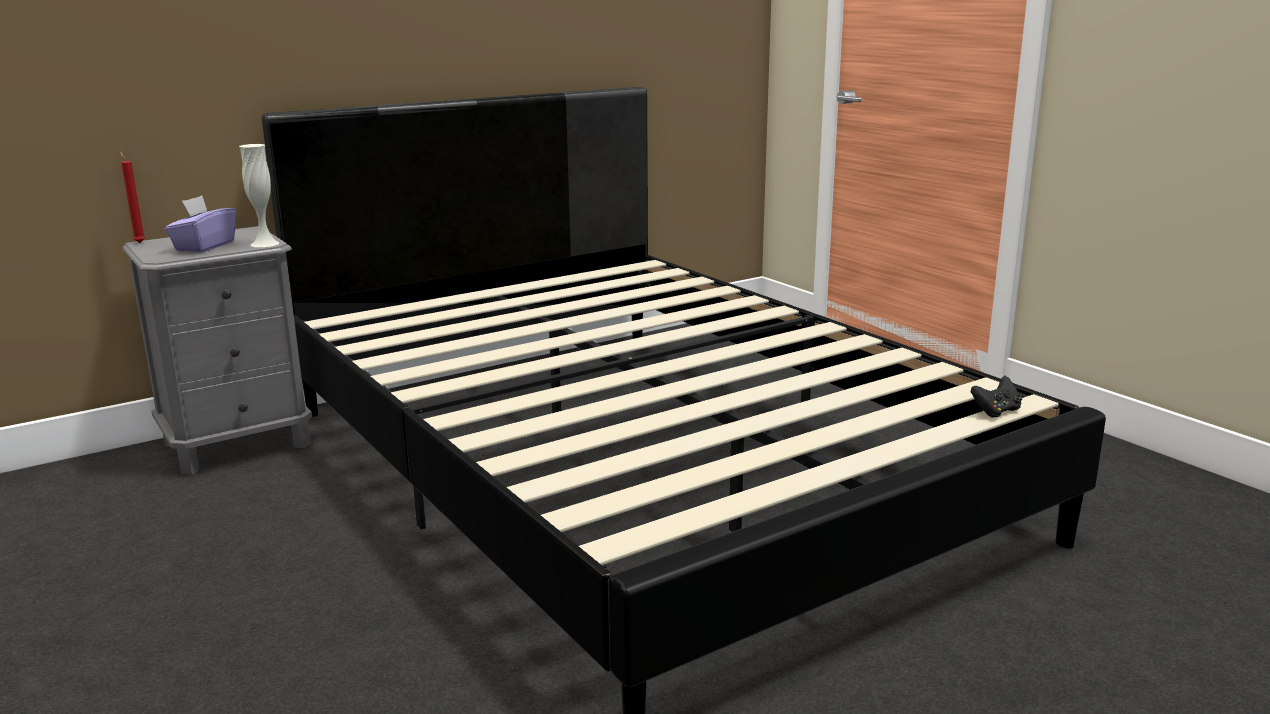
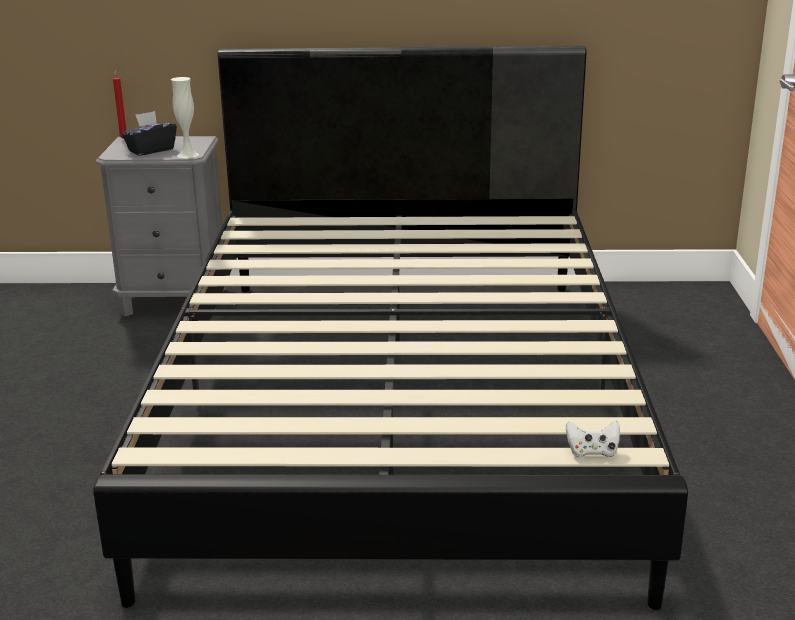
camera: 35 degrees right, 5 degrees up
purple tissue box [165,196,236,253] -> black tissue box [122,111,177,156]
black game controller [971,376,1022,417] -> white game controller [566,421,620,457]

